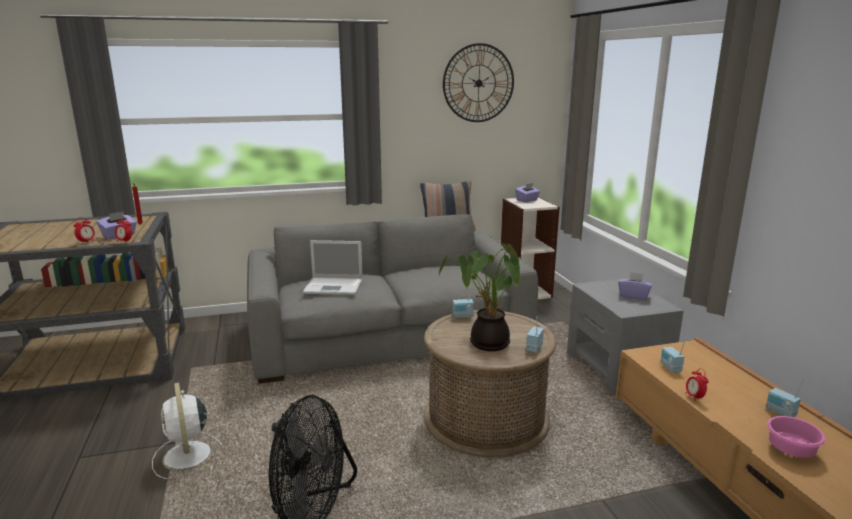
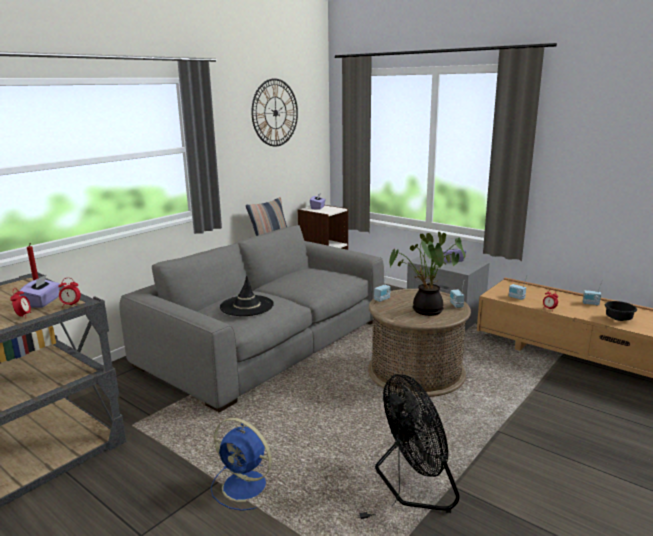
camera: 35 degrees left, 0 degrees up
white fan [152,382,222,479] -> blue fan [211,418,272,511]
laptop [303,240,363,295] -> black hat [220,275,274,316]
pink bowl [767,416,826,458] -> black bowl [605,301,637,321]

